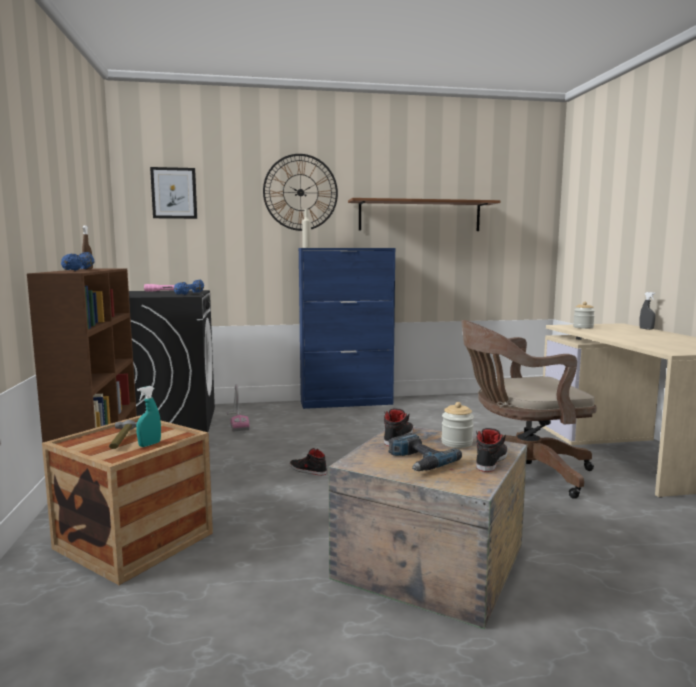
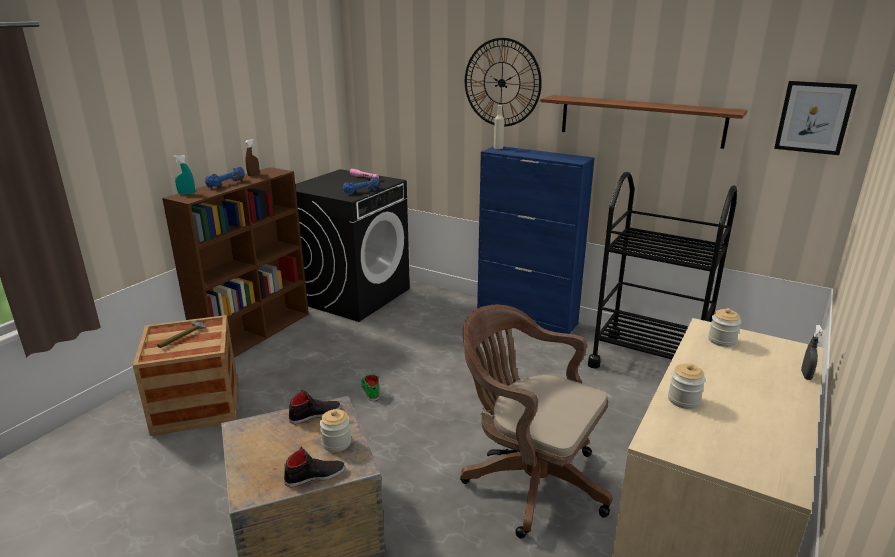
camera: 40 degrees right, 15 degrees up
turquoise spray bottle [136,386,161,447] -> turquoise spray bottle moved to [173,155,195,195]
picture [150,167,197,219] -> picture moved to [774,81,857,155]
vacuum cleaner [227,384,250,432] -> none
black shoe [290,448,327,476] -> green shoe [361,374,379,401]
power drill [388,433,462,471] -> none
none -> black cart [588,172,737,369]
none -> jar [668,363,705,409]

